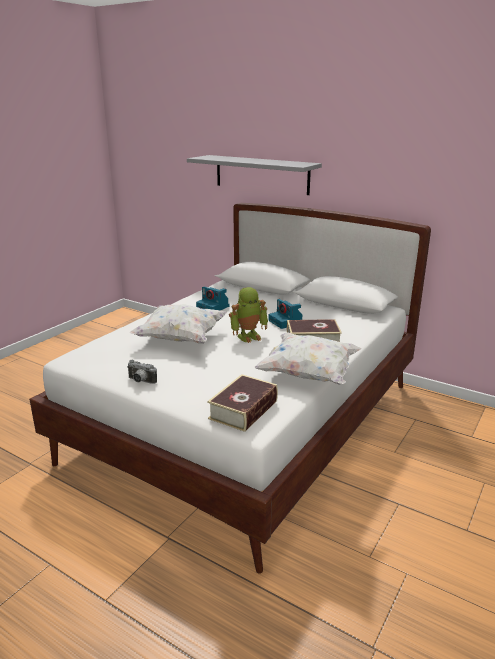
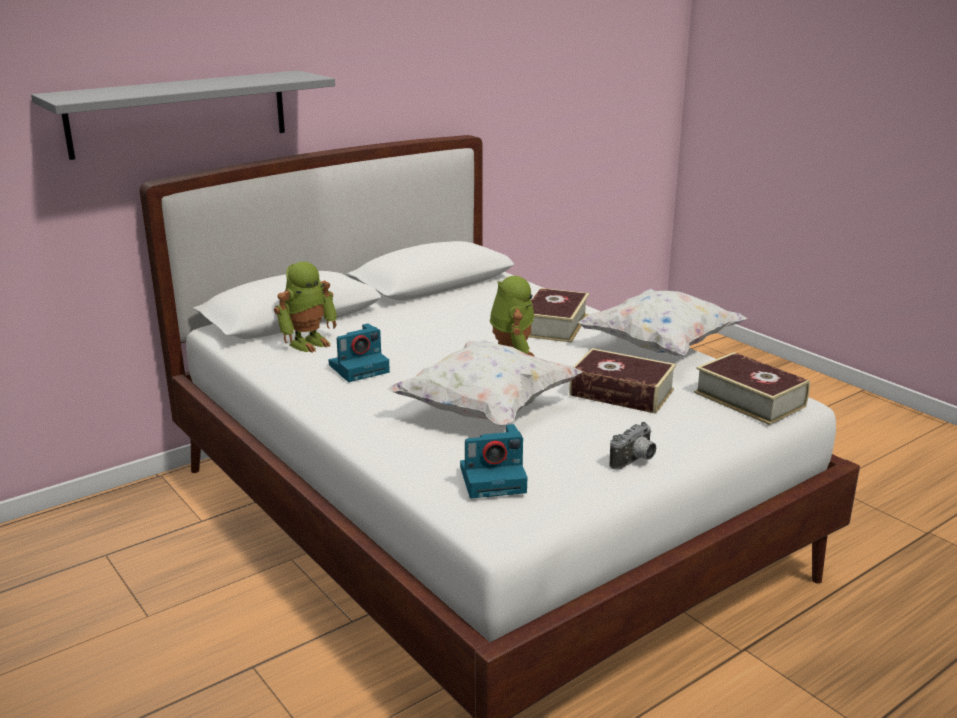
camera: 70 degrees left, 0 degrees up
camera [269,299,302,329] -> camera moved to [460,424,528,498]
none -> toy robot [274,262,337,353]
none -> book [569,348,676,414]

